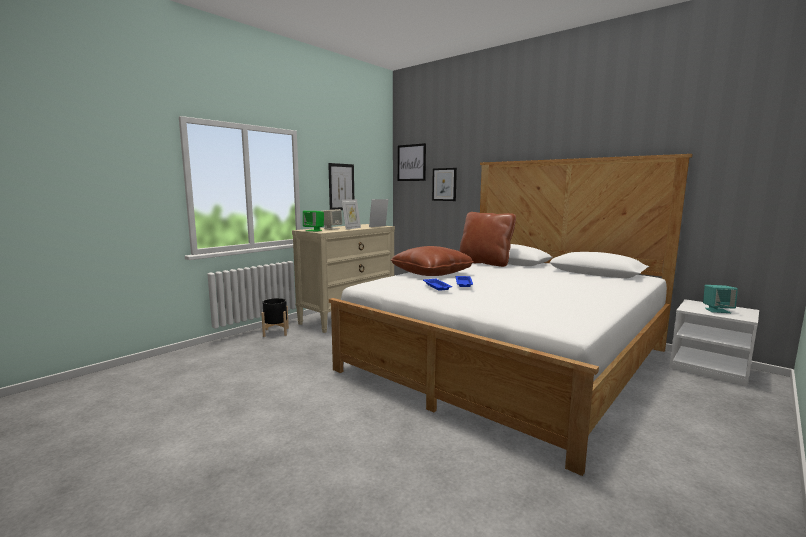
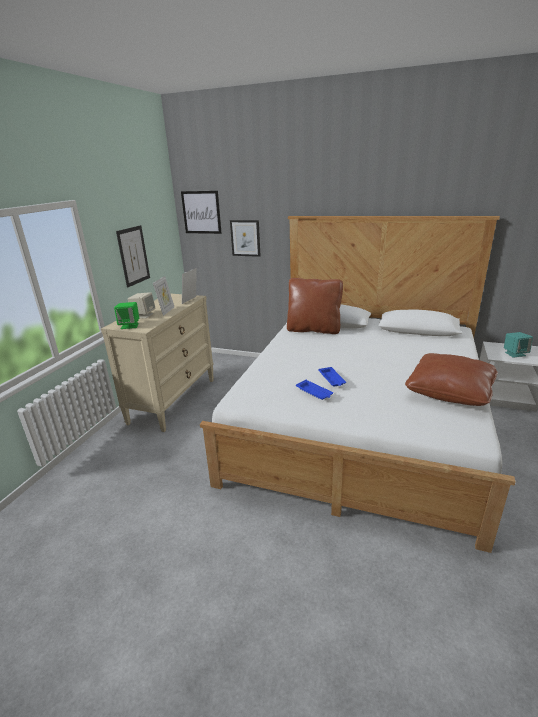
camera: 20 degrees left, 15 degrees up
black planter [261,298,289,337] -> none
brown pillow [391,246,473,276] -> brown pillow moved to [405,353,498,406]

